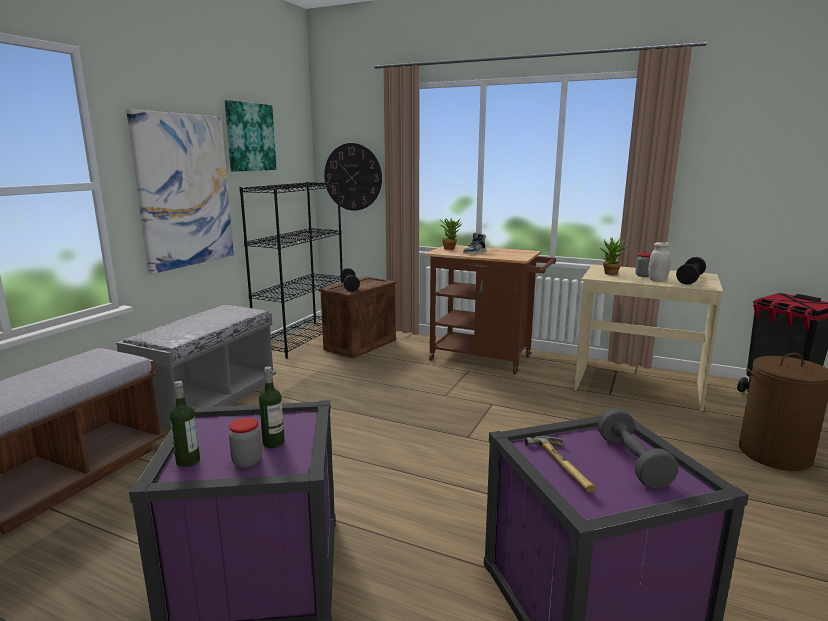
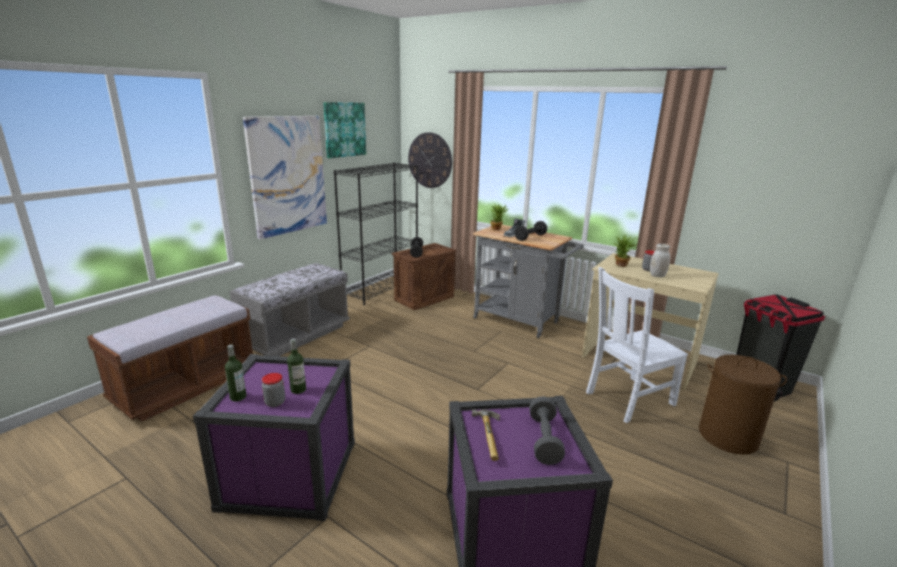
camera: 10 degrees right, 5 degrees up
brown cart [425,245,556,375] -> grey cart [473,225,584,338]
black dumbbell [676,257,706,285] -> black dumbbell moved to [515,221,547,241]
none -> white chair [586,267,688,423]

